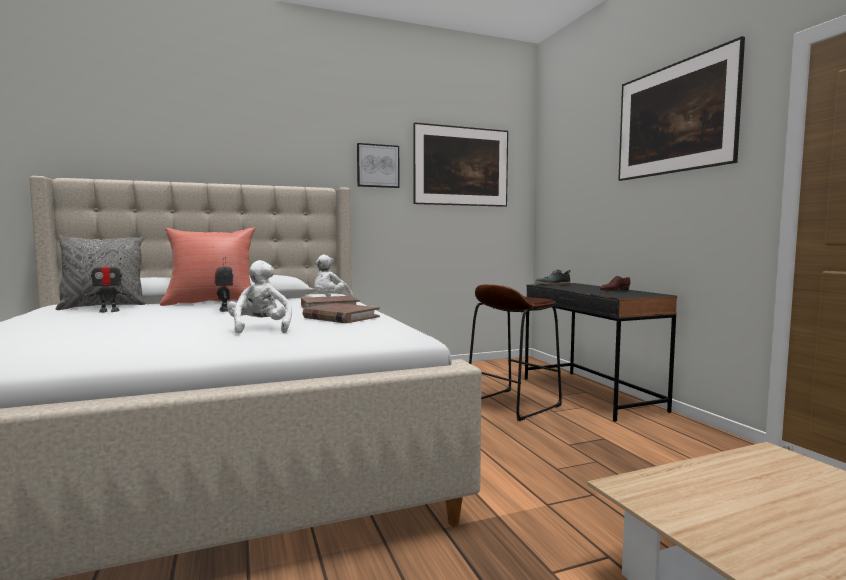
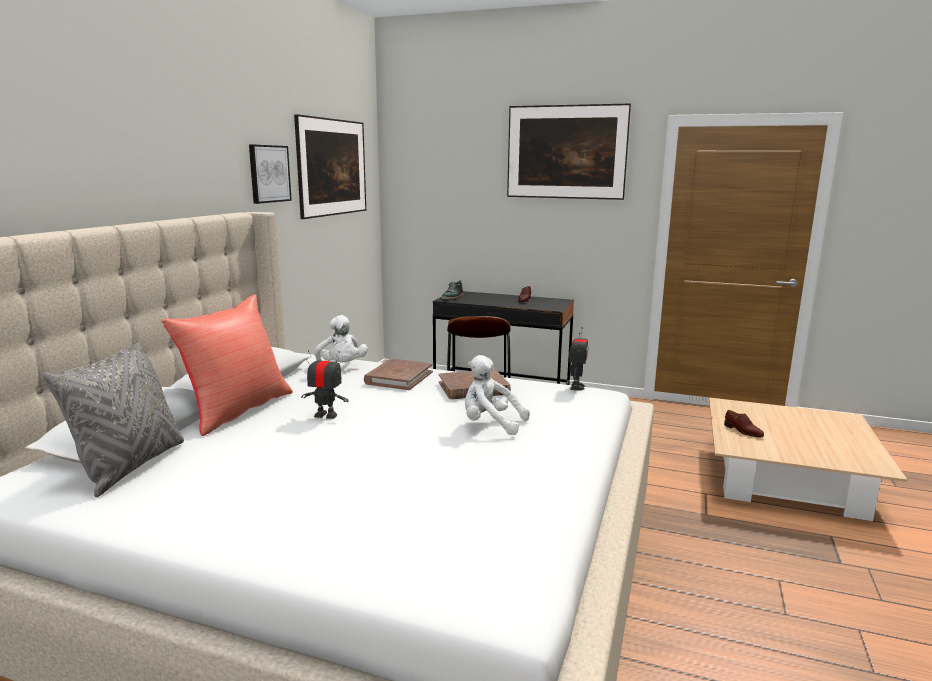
camera: 50 degrees left, 10 degrees up
toy robot [84,257,131,313] -> toy robot moved to [568,327,589,390]
none -> brown shoe [724,410,764,437]

